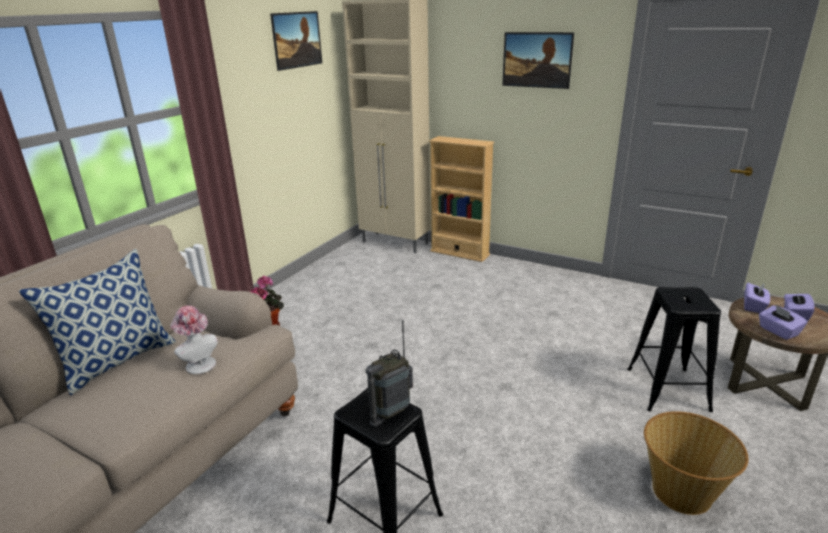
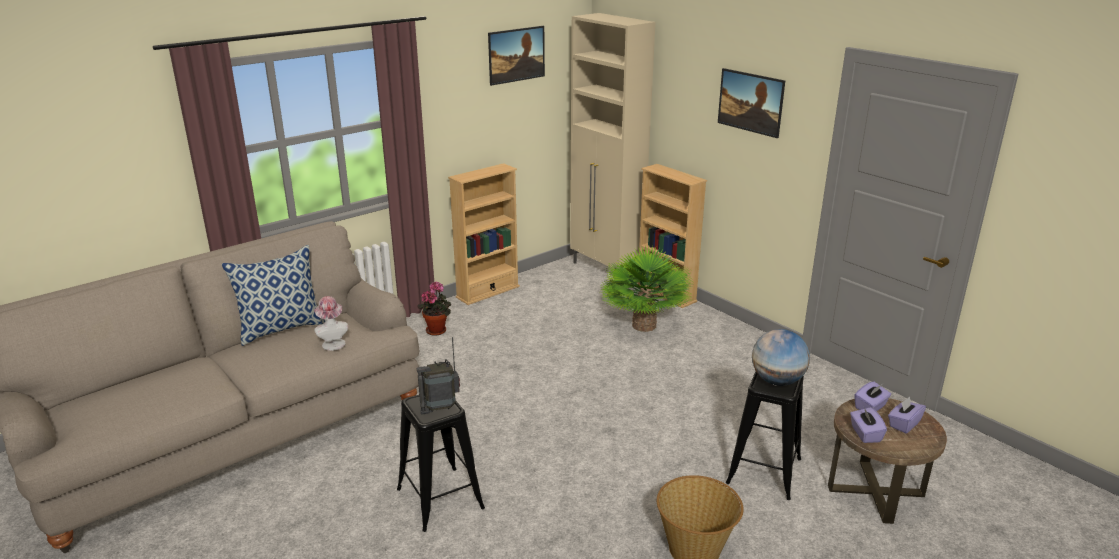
camera: 20 degrees right, 0 degrees up
none -> beige bookcase [448,163,520,305]
none -> potted plant [599,246,693,332]
none -> globe [752,329,810,386]

